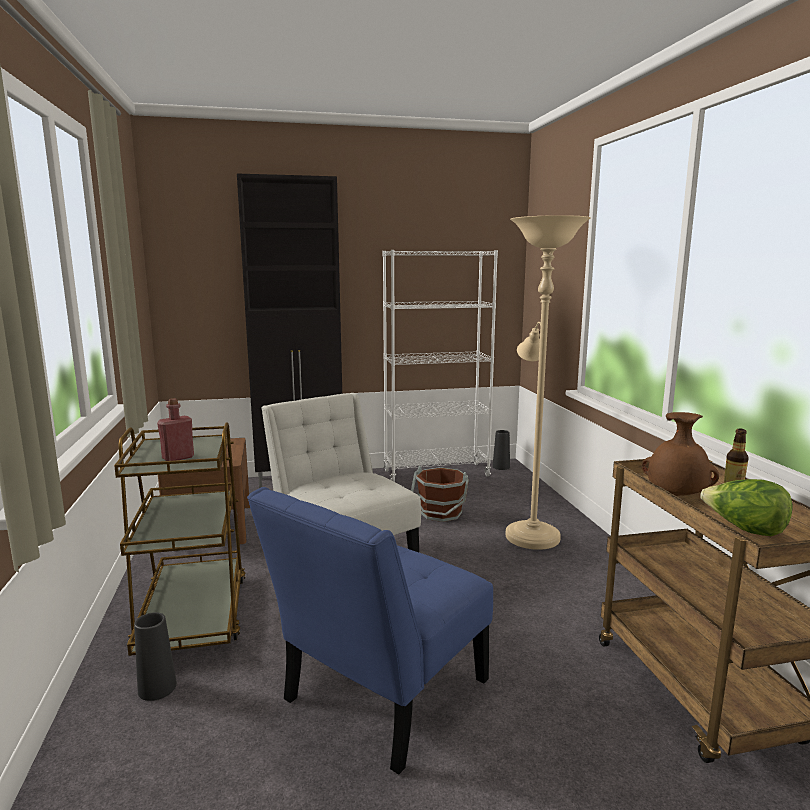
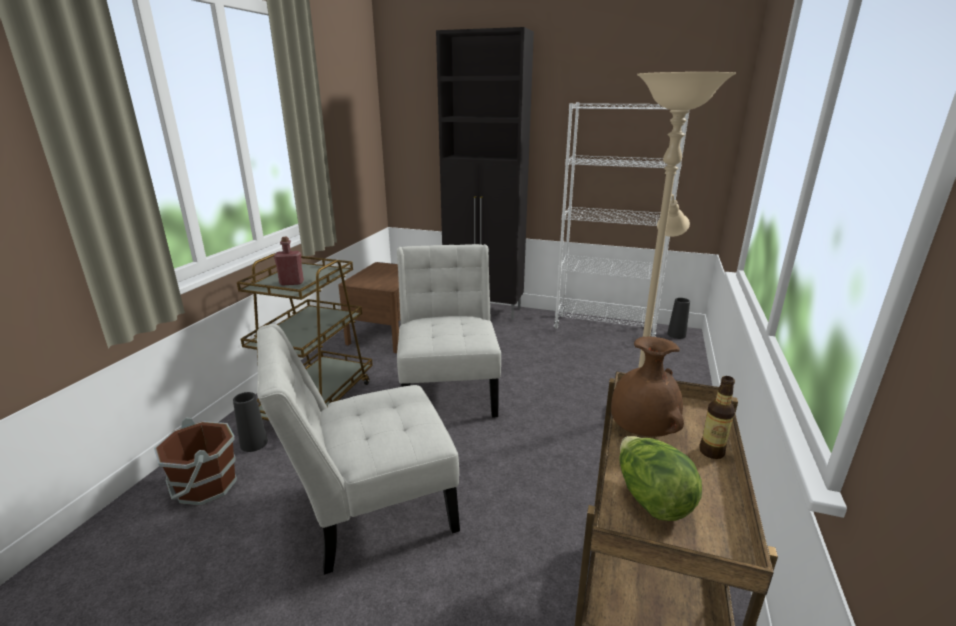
camera: 30 degrees right, 10 degrees up
blue chair [247,487,493,775] -> white chair [257,324,460,575]
brown bucket [411,466,469,522] -> brown bucket moved to [154,418,237,506]

